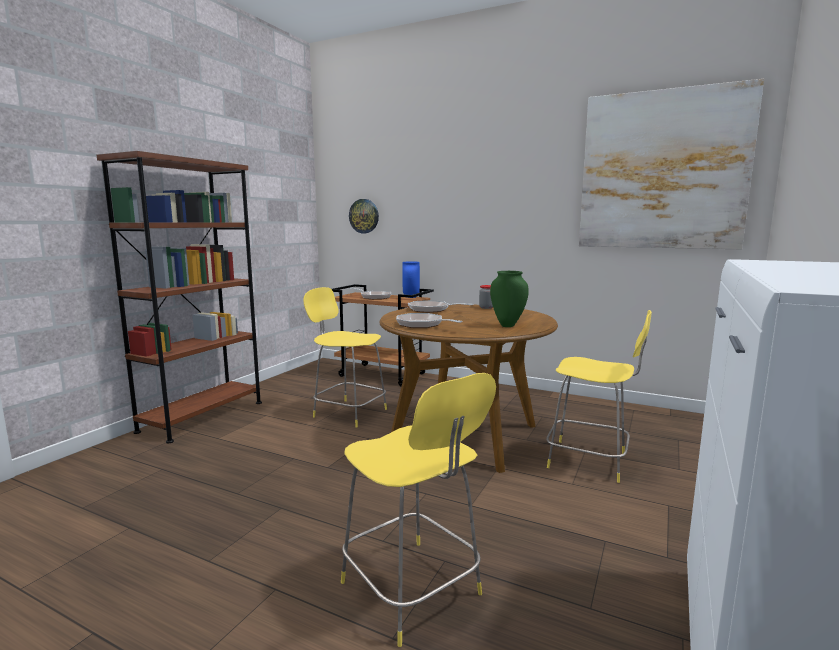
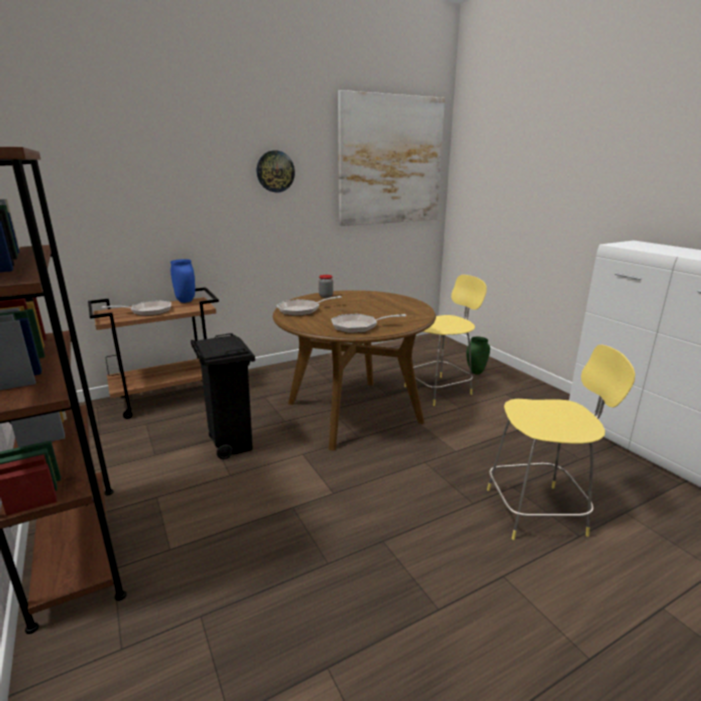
camera: 55 degrees left, 10 degrees up
yellow stool [303,287,387,428] -> black trash can [191,333,255,459]
wall clock [349,199,379,233] -> wall clock moved to [257,150,295,192]
green vase [490,271,529,327] -> green vase moved to [466,337,490,375]

